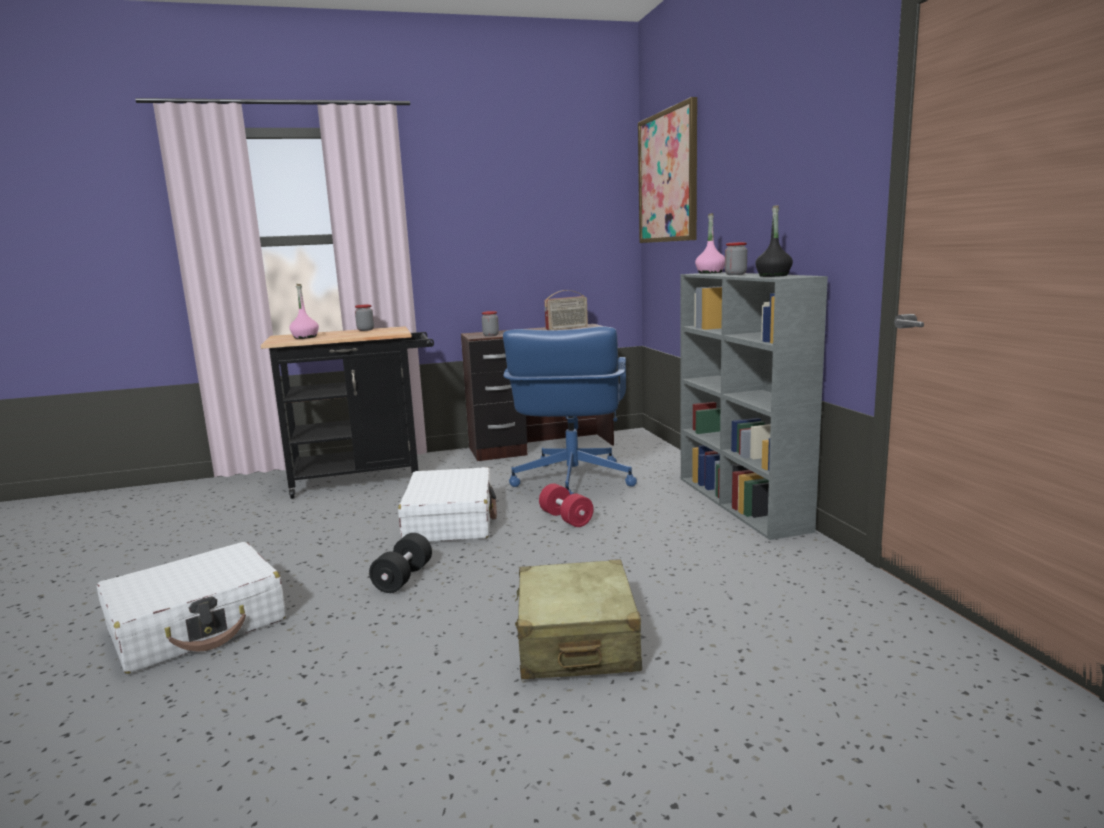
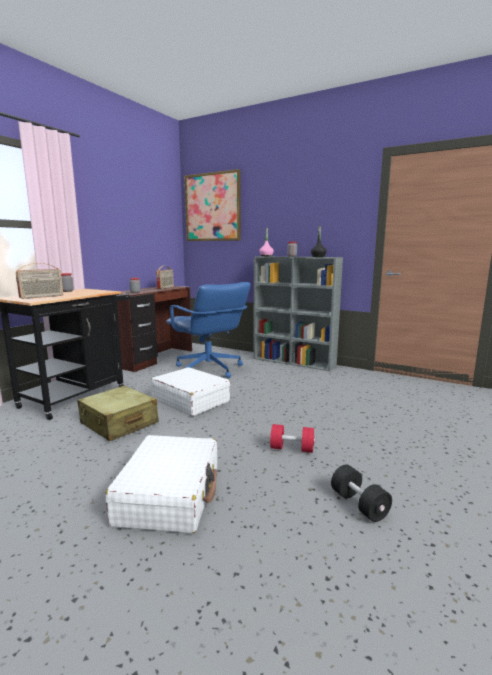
camera: 45 degrees left, 0 degrees up
pink bottle [289,284,319,339] -> radio [16,263,63,299]
black dumbbell [369,533,432,593] -> black dumbbell moved to [331,464,392,522]
beige suitcase [515,559,642,679] -> beige suitcase moved to [77,386,159,441]
red dumbbell [539,483,594,527] -> red dumbbell moved to [270,424,315,453]

